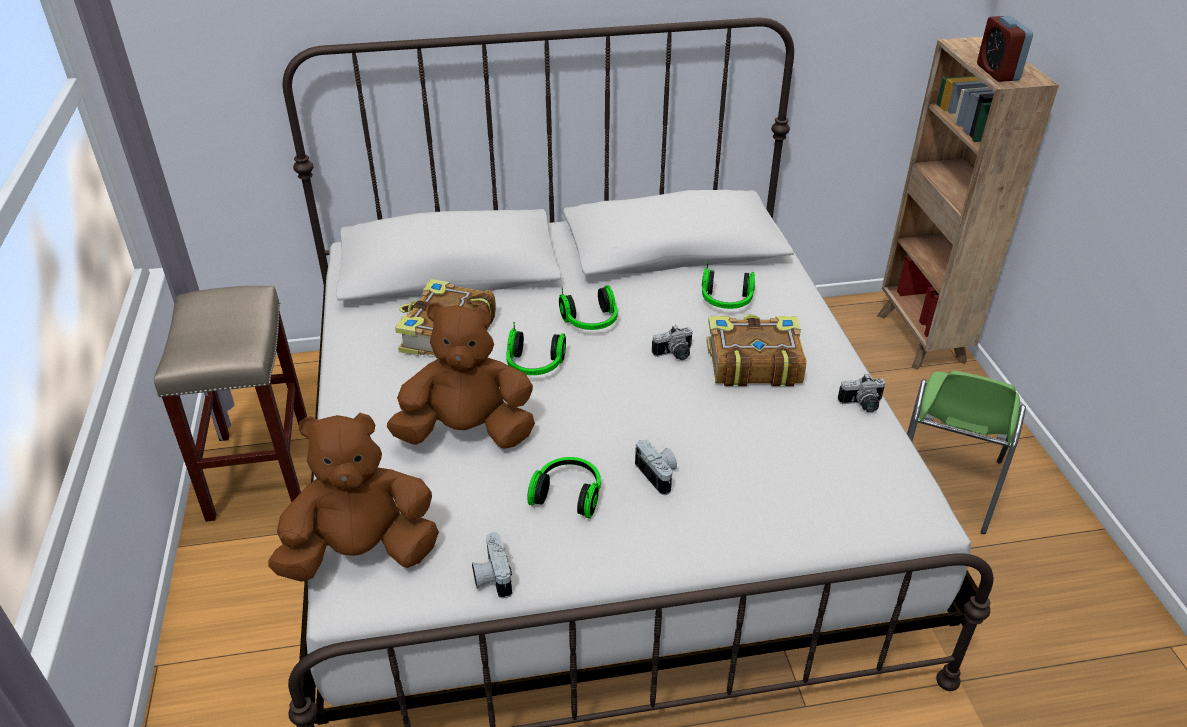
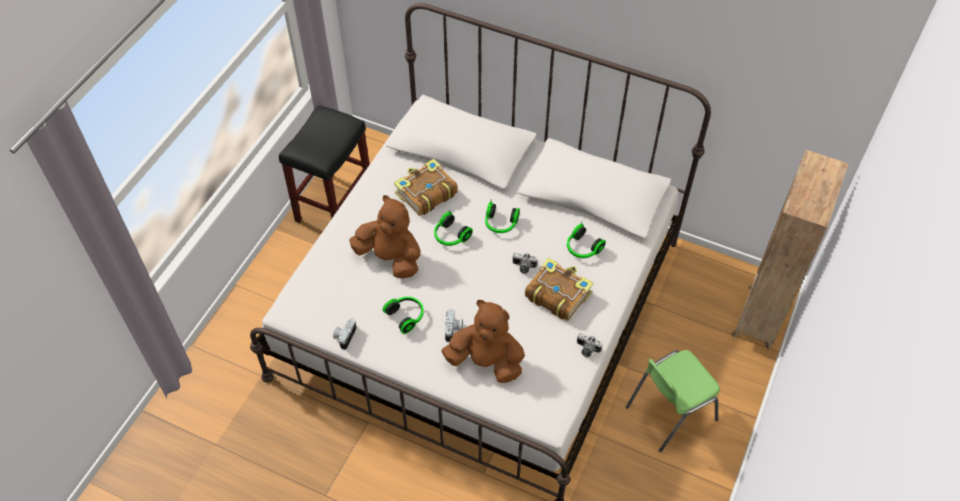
camera: 35 degrees right, 15 degrees up
beige stool [154,286,307,522] -> black stool [279,105,370,223]
brown plush toy [268,413,439,582] -> brown plush toy moved to [441,300,525,383]
alarm clock [977,16,1033,82] -> none

